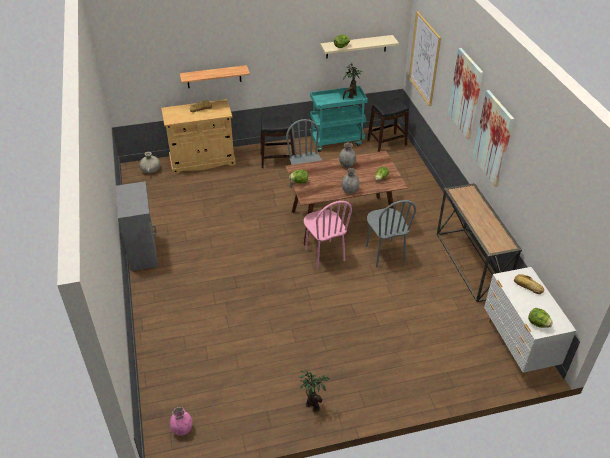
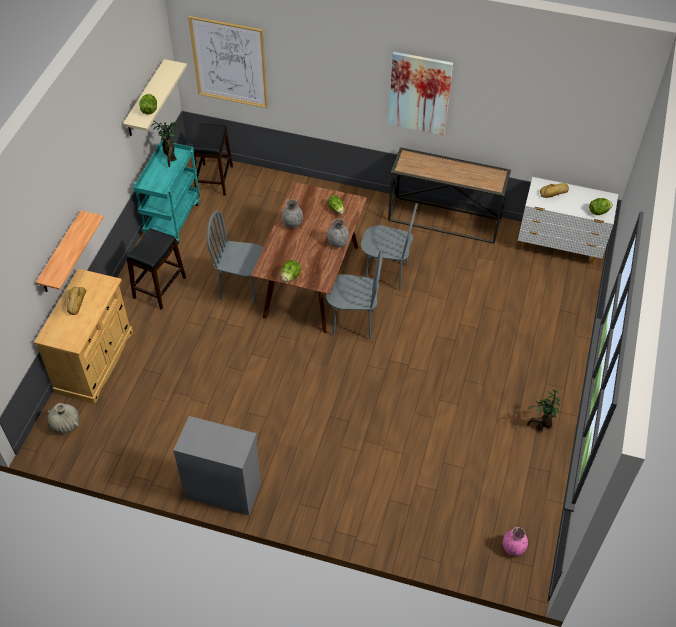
camera: 60 degrees left, 10 degrees up
pink chair [304,201,352,270] -> grey chair [326,250,383,340]
picture [448,48,483,140] -> none

